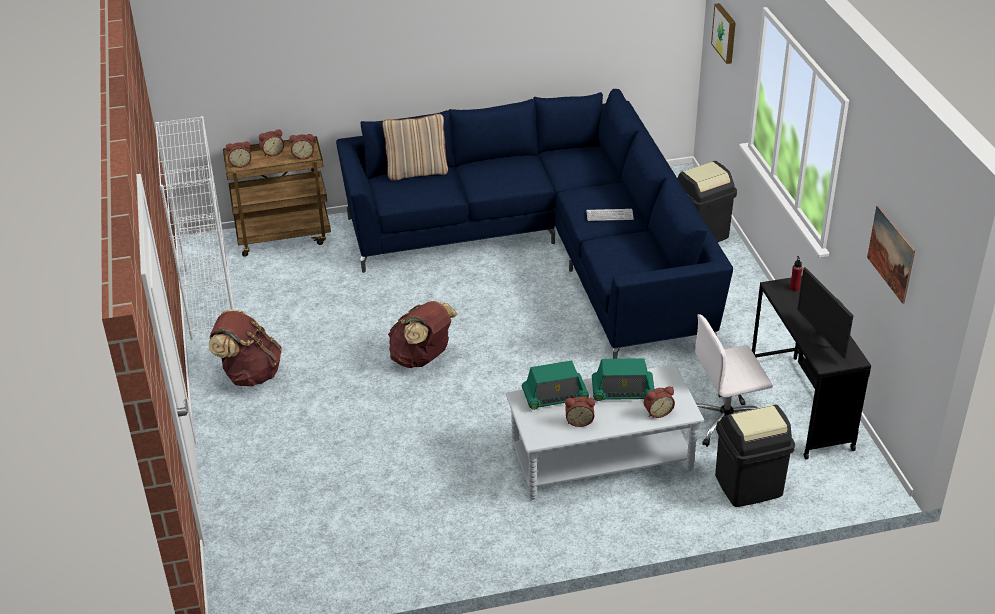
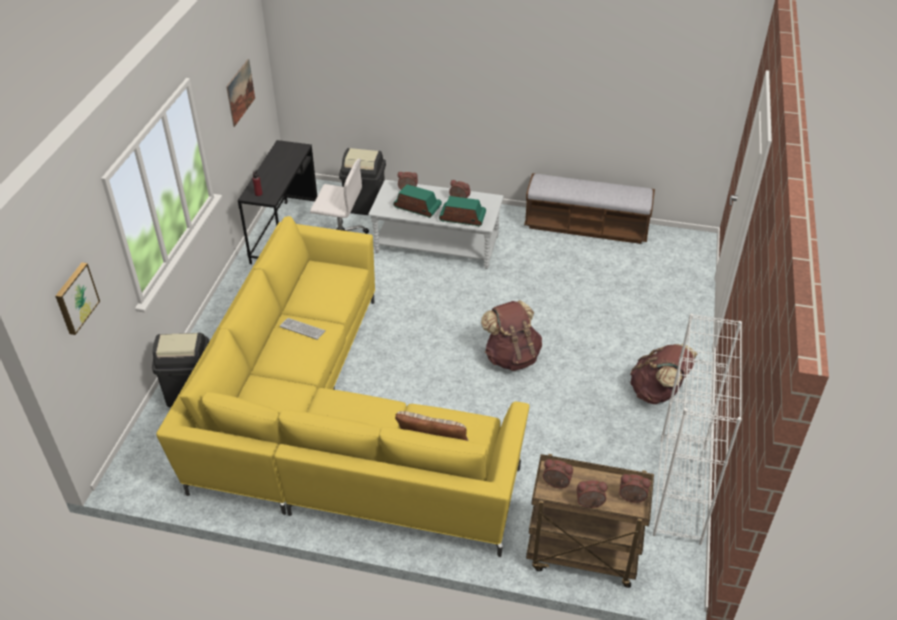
camera: 155 degrees left, 5 degrees up
blue sofa [336,89,733,359] -> yellow sofa [156,216,529,557]
monitor [797,267,854,359] -> none
none -> bench [524,173,655,244]

